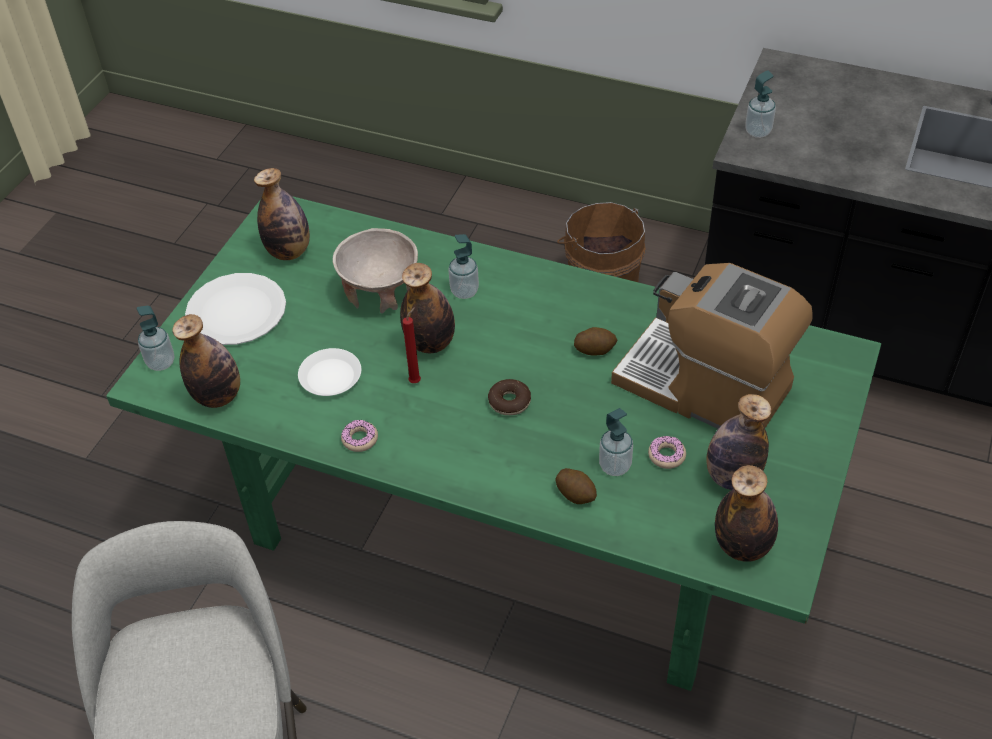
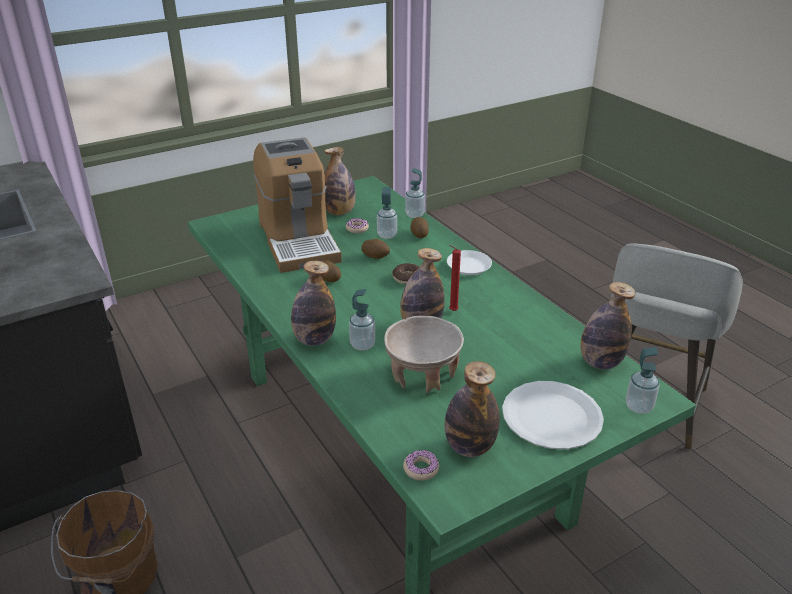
camera: 145 degrees left, 15 degrees down
white plate [298,348,361,396] -> white plate moved to [447,250,492,275]
donut [341,420,378,452] -> donut moved to [403,450,439,481]
bottle [715,465,778,562] -> bottle moved to [291,261,336,346]
soap dispenser [745,70,776,138] -> soap dispenser moved to [405,168,425,218]
none -> potato [361,239,390,259]

